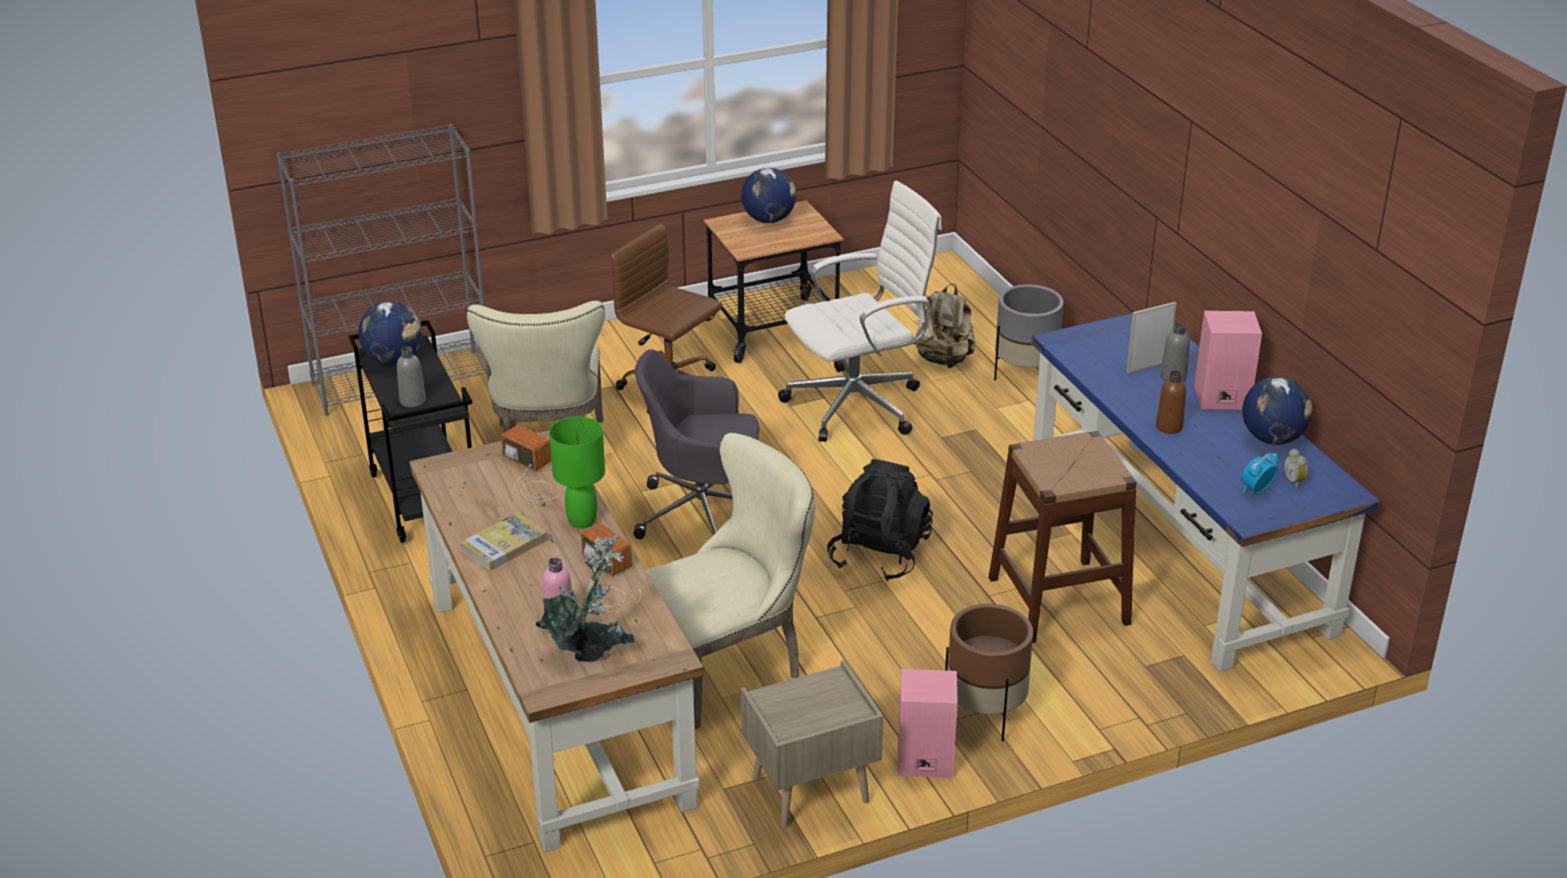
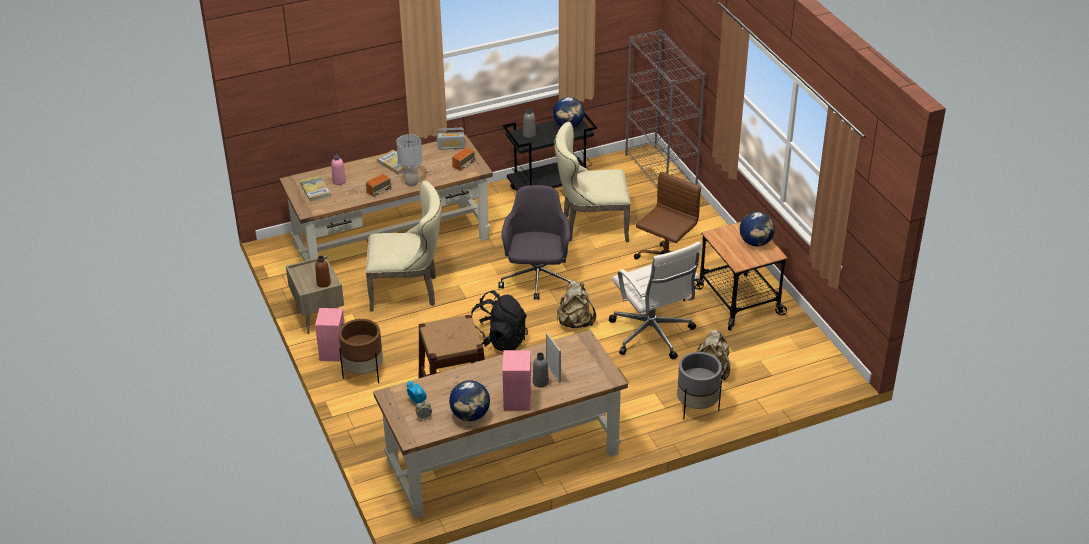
camera: 90 degrees right, 5 degrees up
potted plant [536,534,635,662] -> book [300,176,331,202]
green table lamp [549,416,605,529] -> grey table lamp [396,134,422,186]
beige chair [646,433,816,729] -> beige chair turned 60 degrees counterclockwise [366,181,442,312]
blue desk [1031,313,1380,672] -> brown desk [373,330,628,519]
brown bottle [1156,371,1186,434] -> brown bottle moved to [315,256,331,287]
none -> radio [437,128,465,150]
none -> beige backpack [557,281,596,328]

